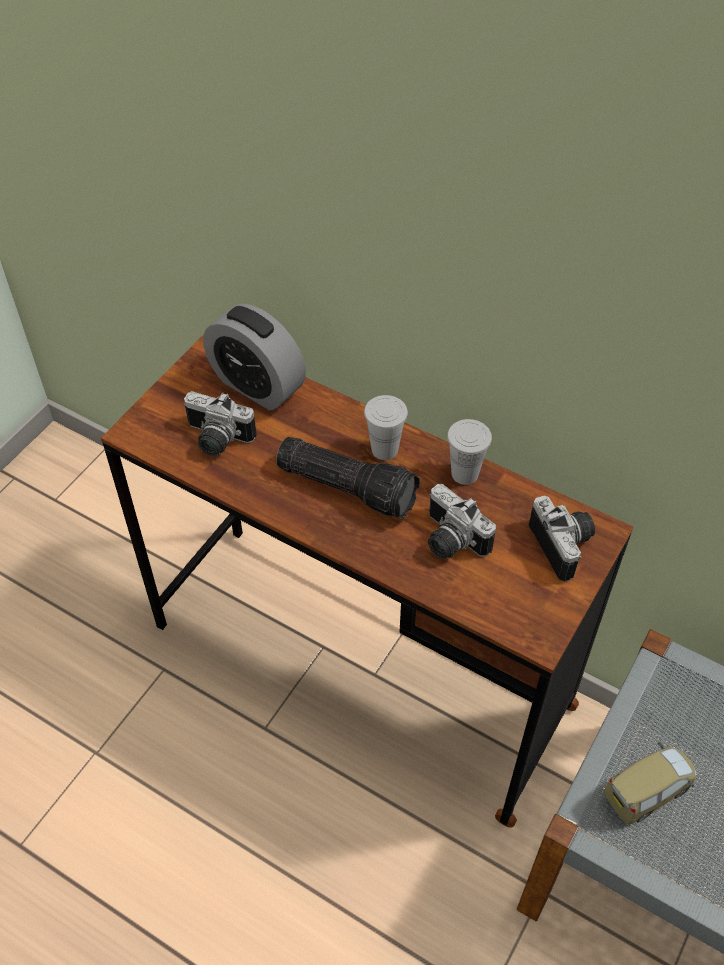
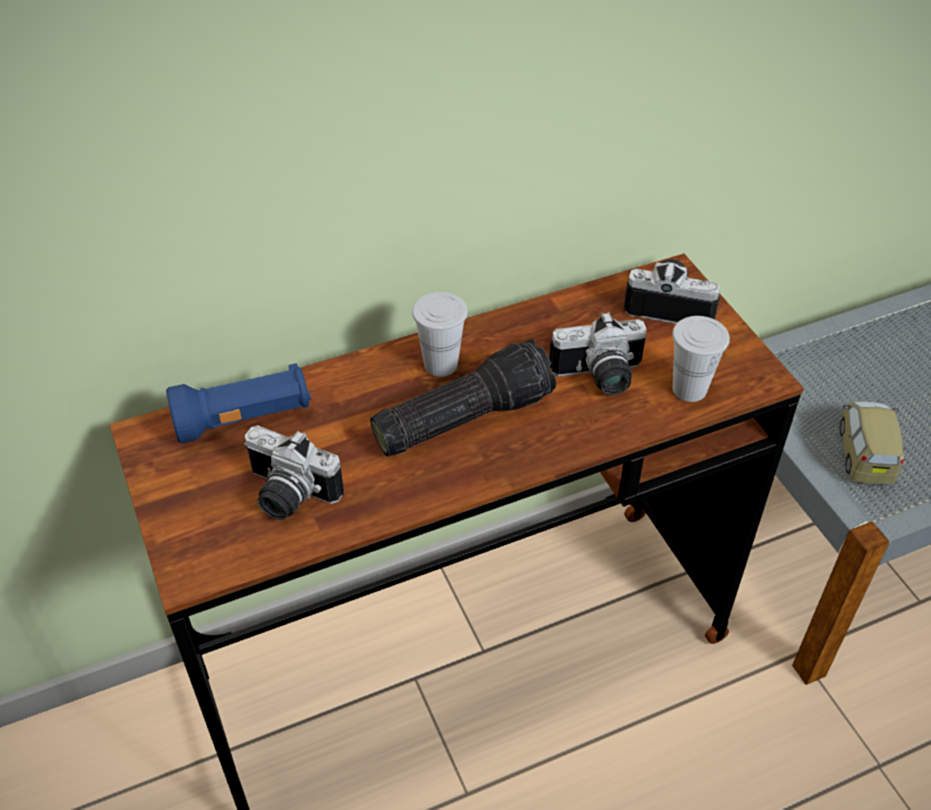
camera: 55 degrees left, 5 degrees down
camera [184,391,256,456] -> camera turned 60 degrees clockwise [244,425,344,520]
alarm clock [203,304,306,410] -> blue flashlight [166,363,311,443]
white cup [447,419,492,485] -> white cup moved to [672,316,730,402]

